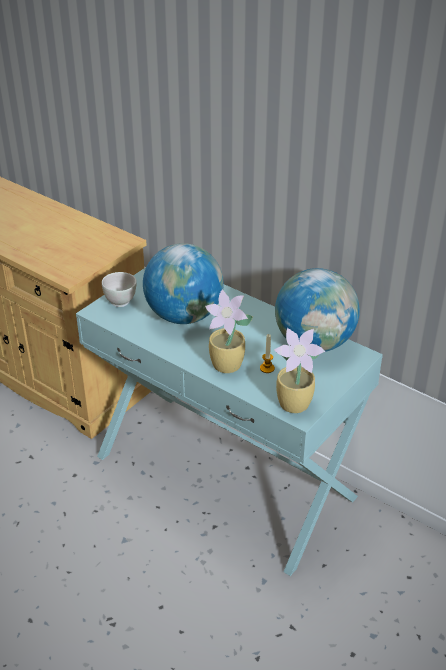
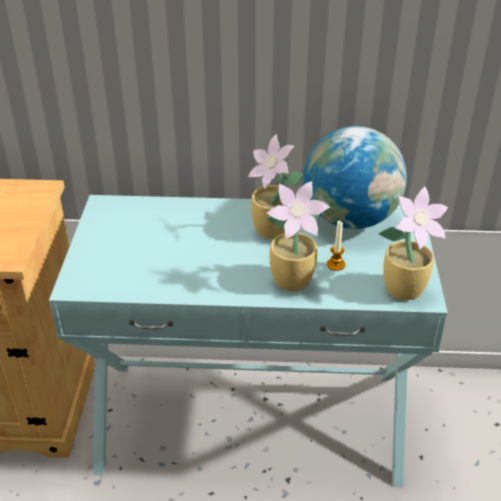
camera: 35 degrees left, 0 degrees up
white bowl [102,272,137,307] -> none
globe [143,243,224,324] -> none
none -> potted plant [248,134,303,239]

